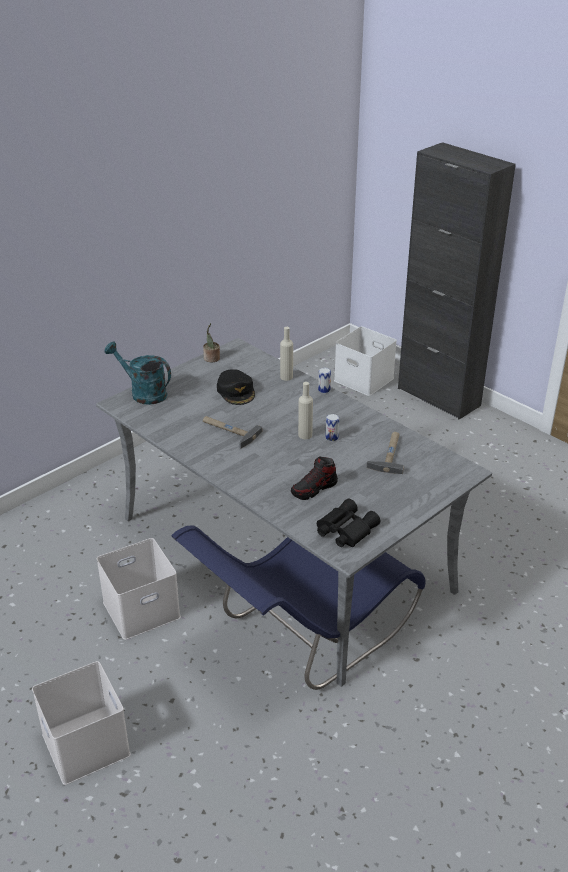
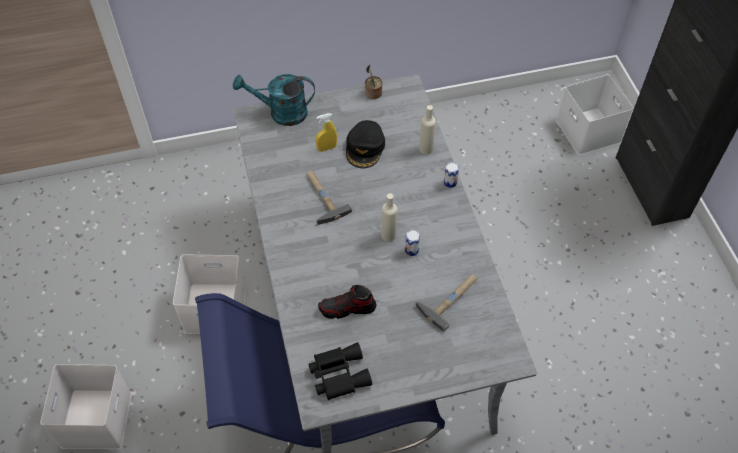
camera: 30 degrees right, 20 degrees up
turquoise watering can [104,341,171,405] -> turquoise watering can turned 60 degrees counterclockwise [233,74,315,126]
none -> yellow spray bottle [316,113,337,152]

